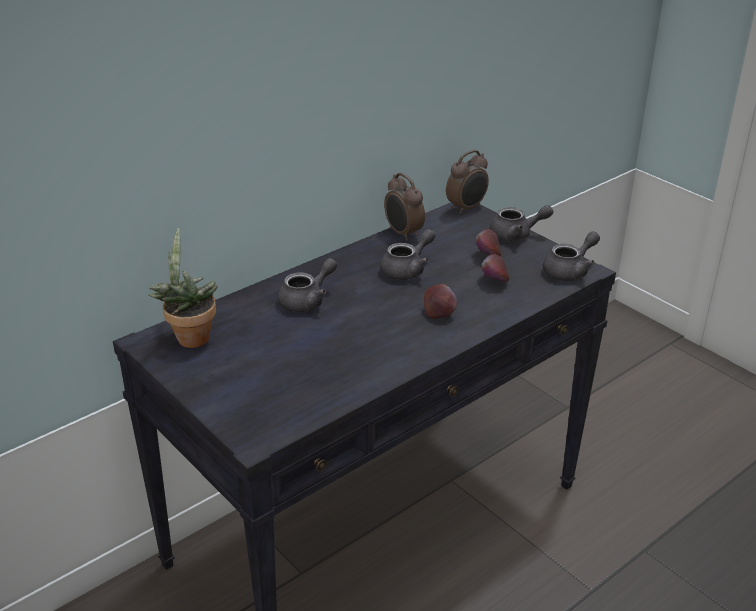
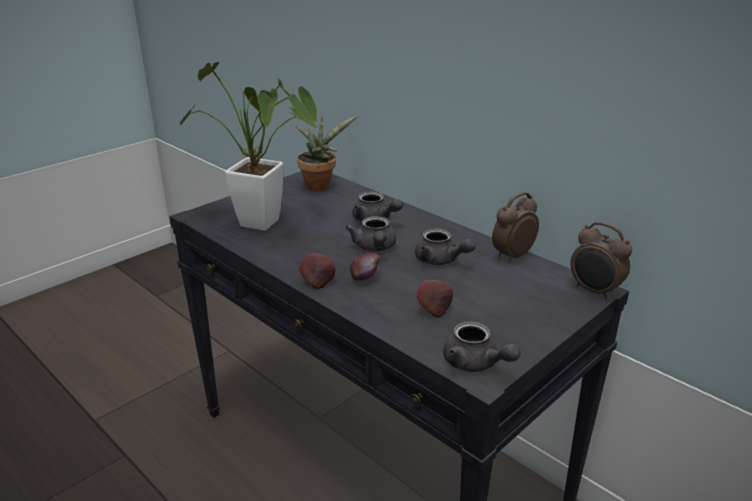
camera: 85 degrees right, 5 degrees down
apple [476,229,501,257] -> apple moved to [299,254,336,289]
grey teapot [490,205,553,241] -> grey teapot moved to [346,216,396,251]
none -> potted plant [180,62,320,231]

